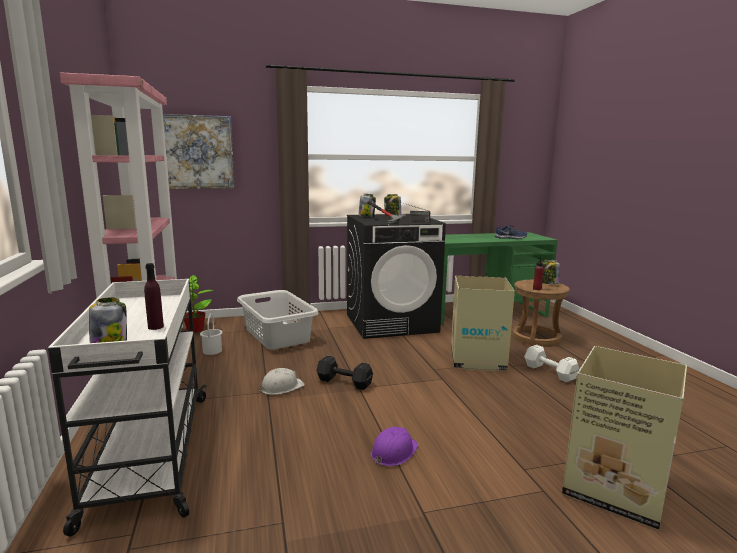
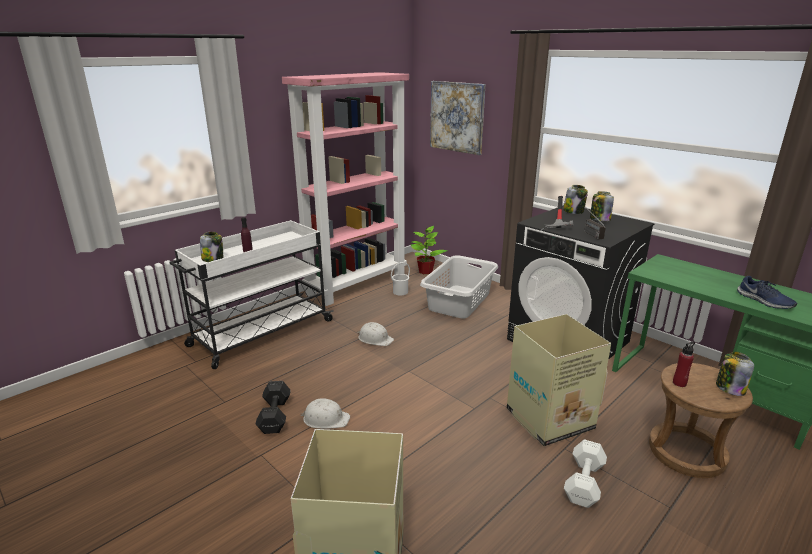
camera: 60 degrees right, 10 degrees up
black dumbbell [316,356,373,390] -> black dumbbell moved to [255,381,291,434]
purple hard hat [371,427,419,466] -> white hard hat [300,398,350,429]

